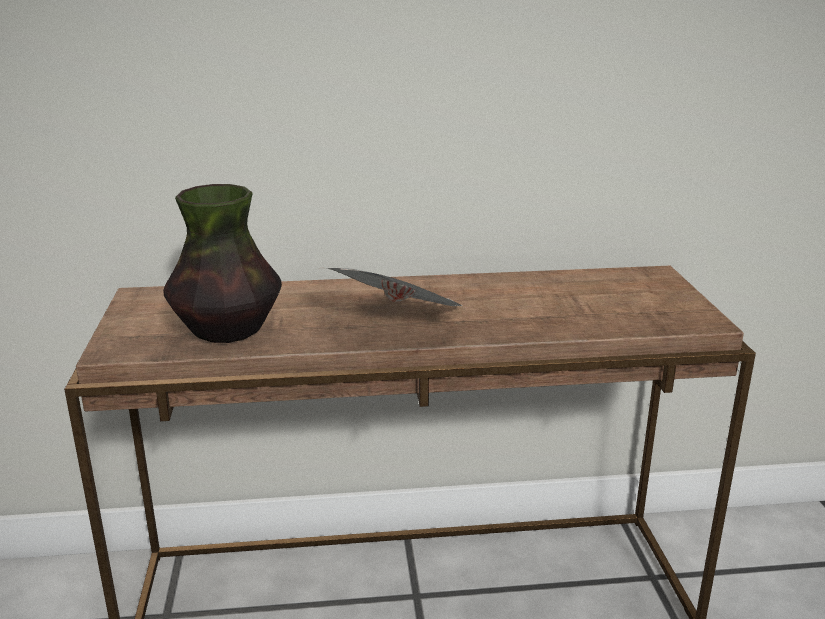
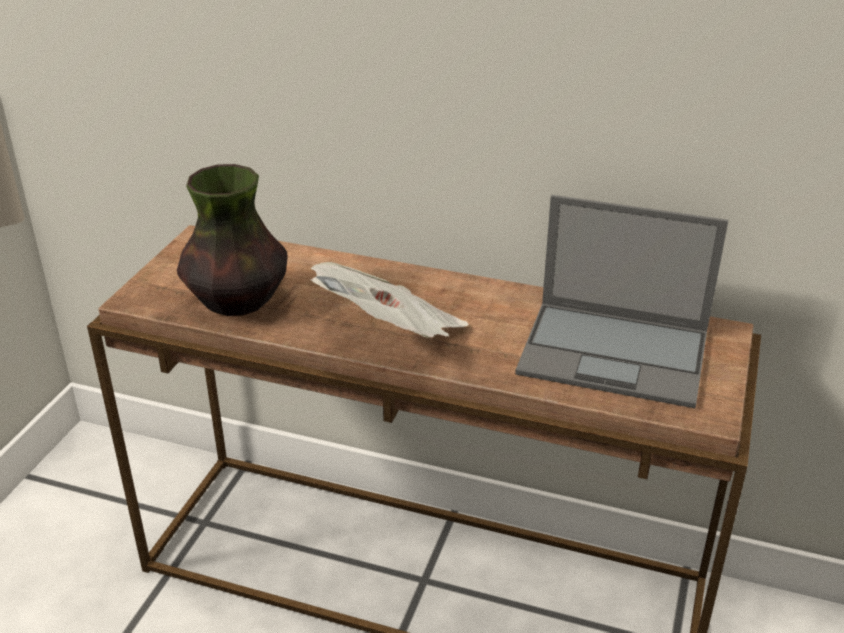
camera: 25 degrees right, 10 degrees up
none -> laptop [515,195,728,408]

